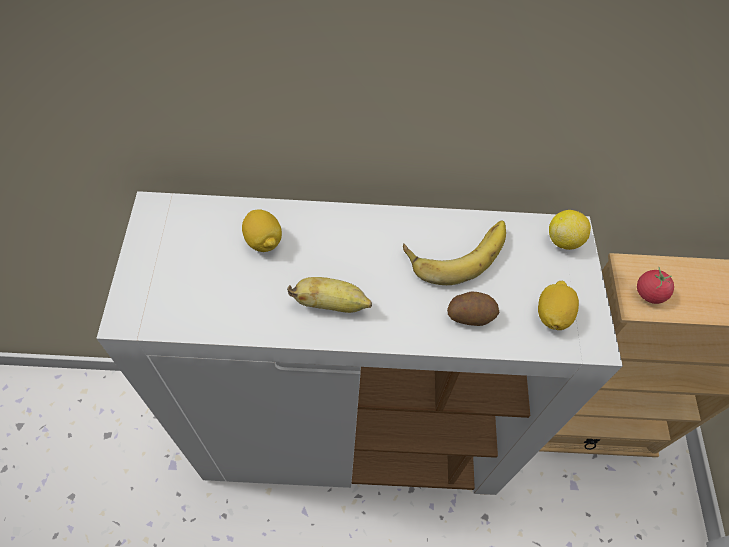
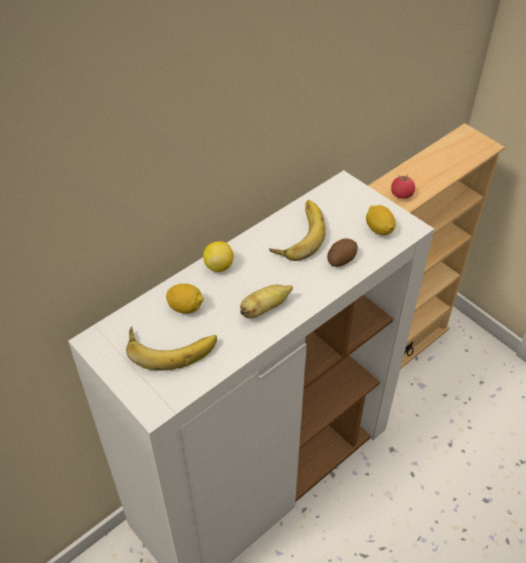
camera: 40 degrees left, 10 degrees down
lemon [549,210,591,250] -> lemon moved to [203,241,234,272]
none -> banana [126,326,217,371]

